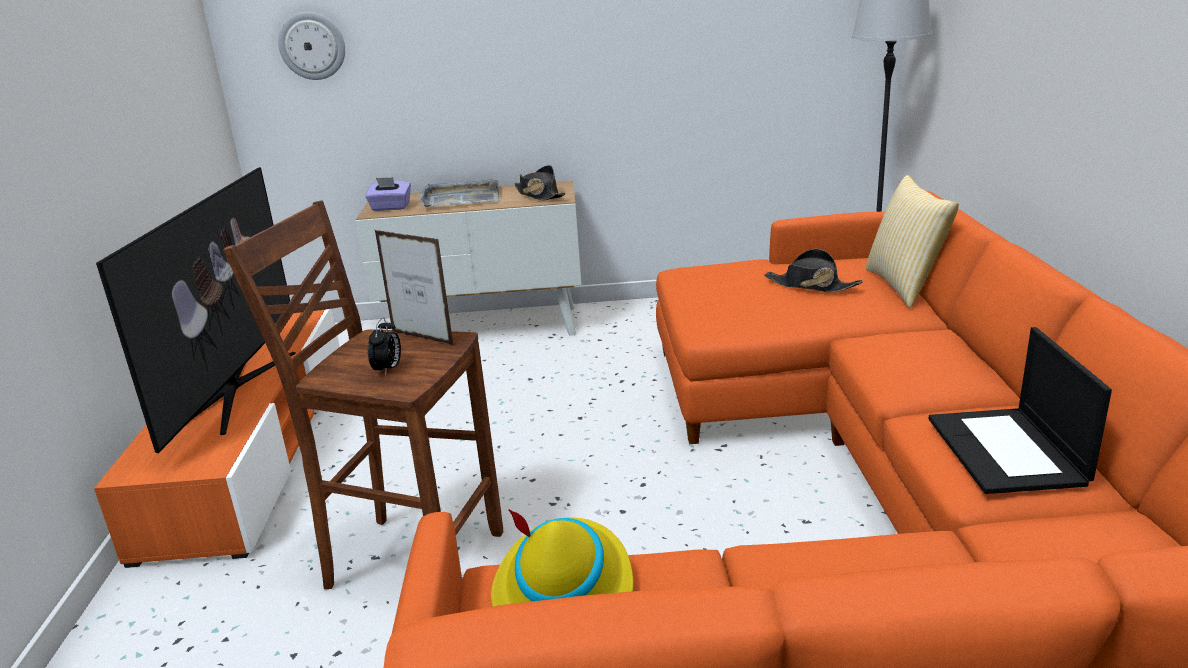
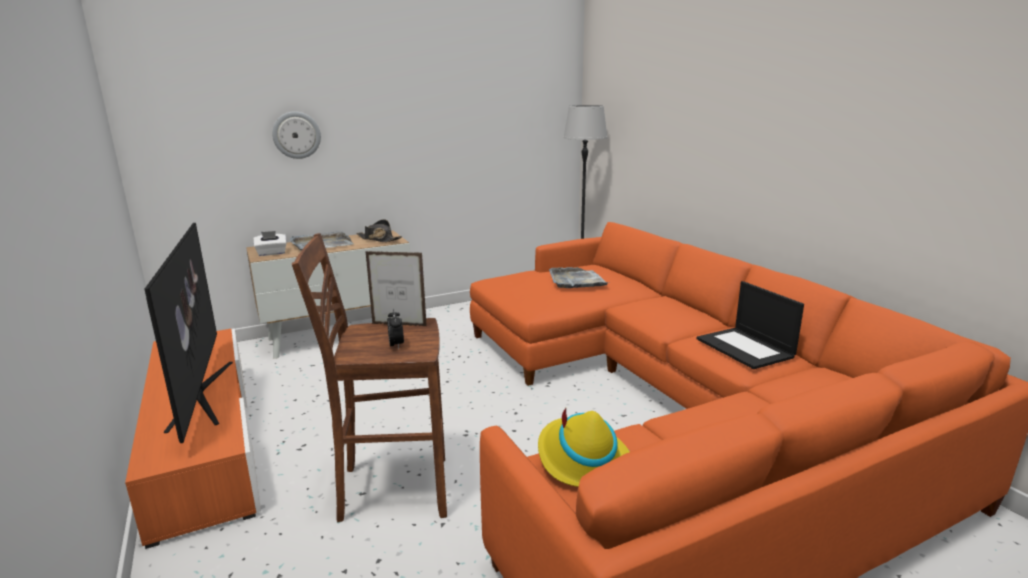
camera: 25 degrees left, 5 degrees down
wall clock [278,12,345,80] -> wall clock moved to [272,111,321,159]
purple tissue box [365,177,411,211] -> white tissue box [253,231,286,256]
black hat [764,249,862,292] -> grey tray [549,267,609,288]
pillow [866,175,959,308] -> none

